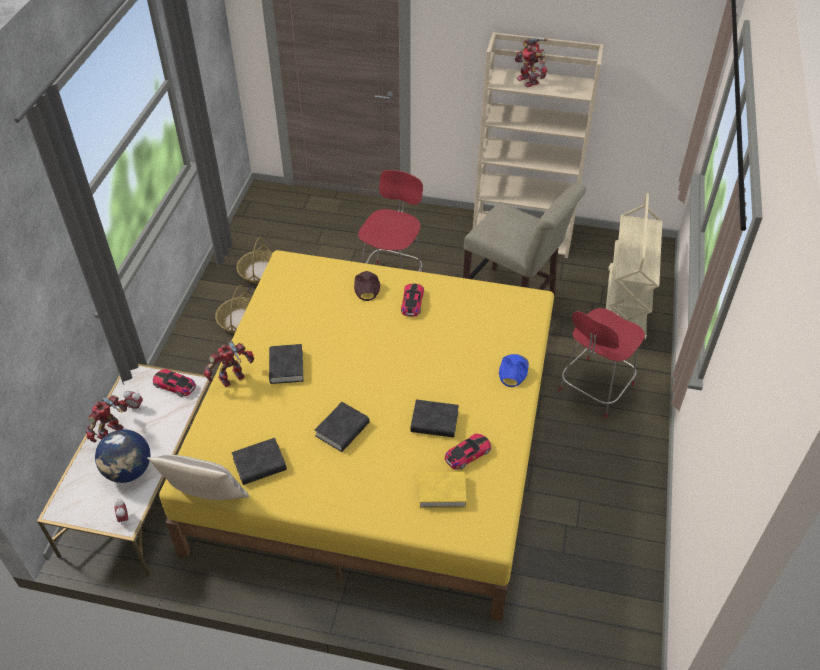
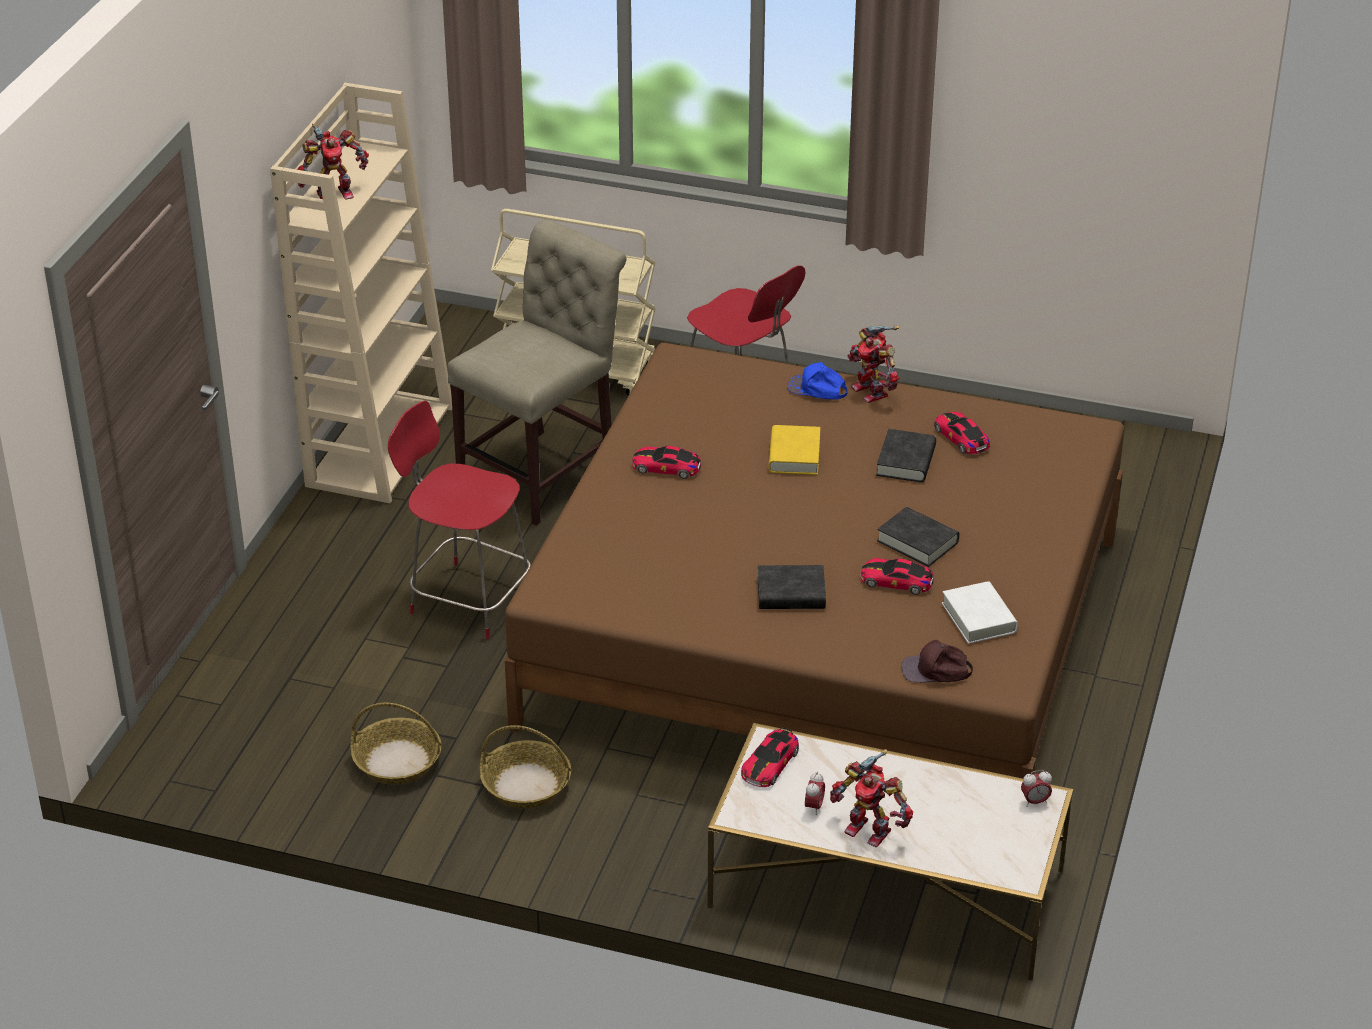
camera: 85 degrees left, 10 degrees down
globe [95,429,151,483] -> none
pillow [147,455,249,500] -> none
yellow bed [159,250,554,621] -> brown bed [505,343,1124,779]
toy robot [204,341,254,387] -> toy robot moved to [848,326,900,403]
black book [232,438,287,485] -> white book [942,581,1018,644]
brown cap [354,271,380,301] -> brown cap moved to [901,640,973,683]
yellow book [419,471,467,508] -> yellow book moved to [768,425,820,475]
none -> toy car [860,558,934,595]

